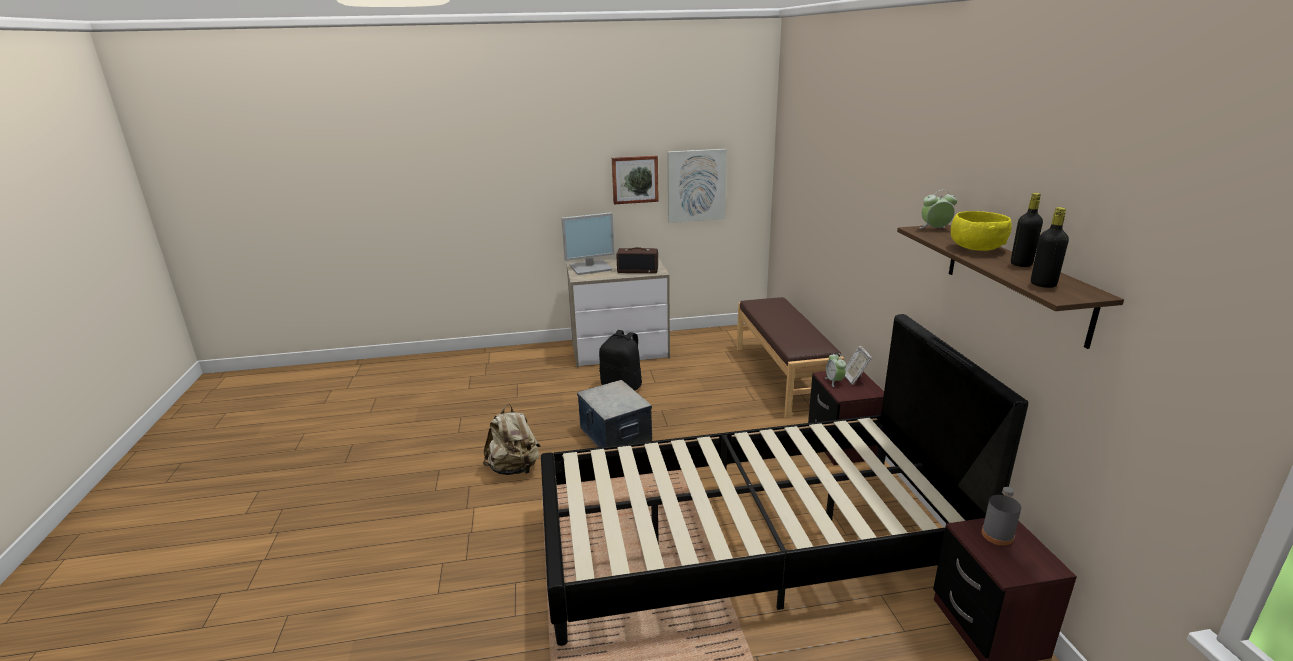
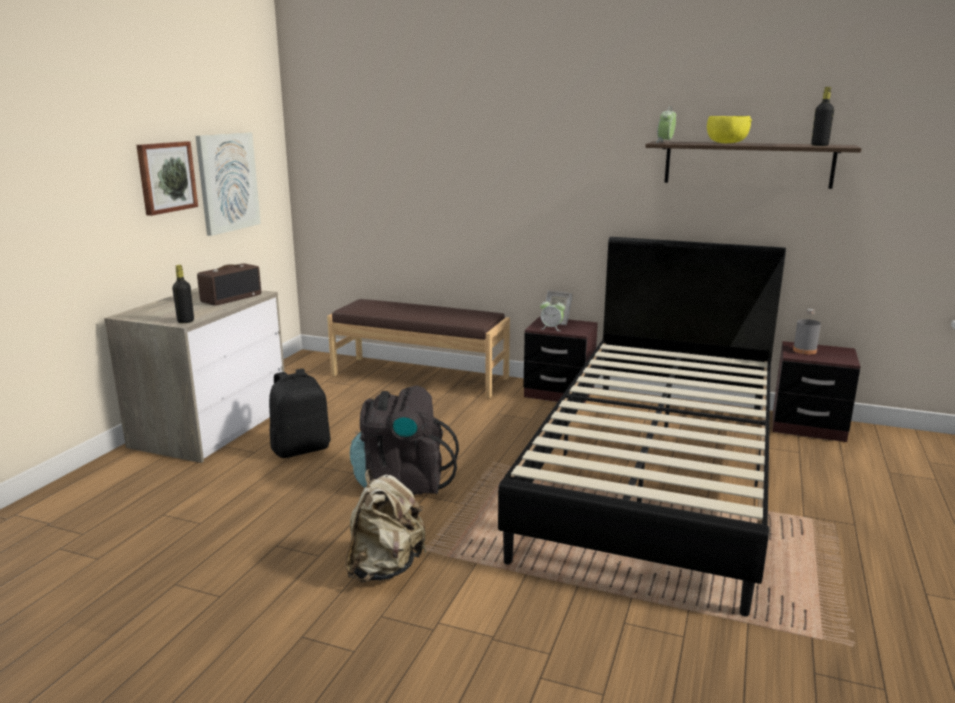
camera: 60 degrees left, 5 degrees down
monitor [561,212,615,275] -> none
storage box [577,380,652,447] -> black backpack [350,385,459,495]
black bottle [1011,193,1043,267] -> black bottle moved to [172,265,194,323]

